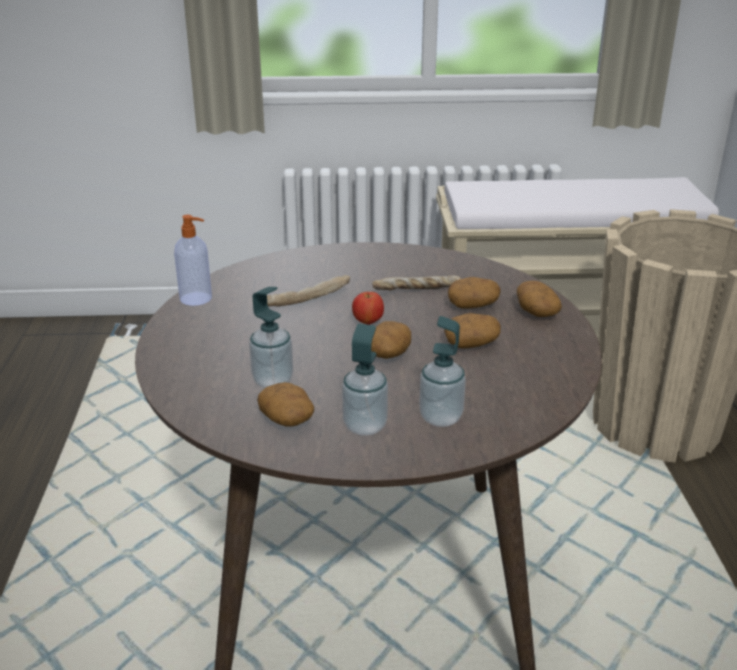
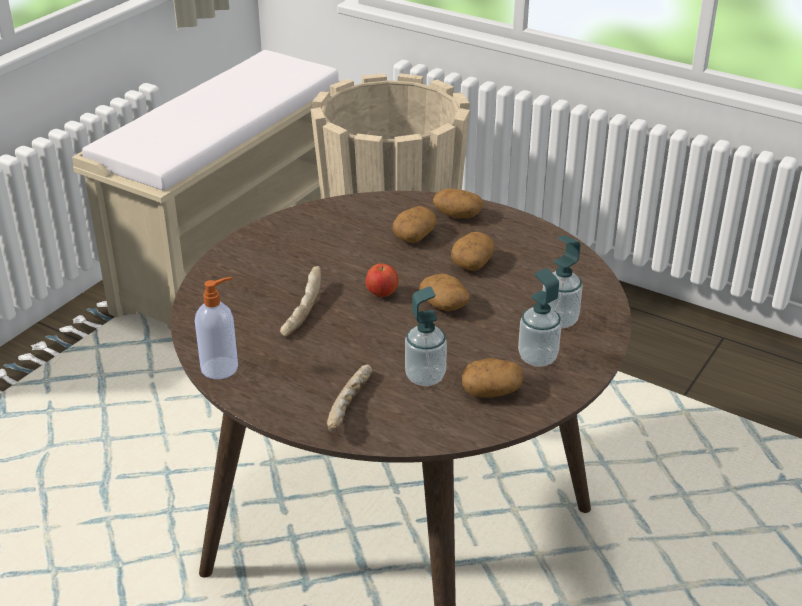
camera: 55 degrees left, 5 degrees up
bread [372,275,461,290] -> bread moved to [327,365,372,432]

